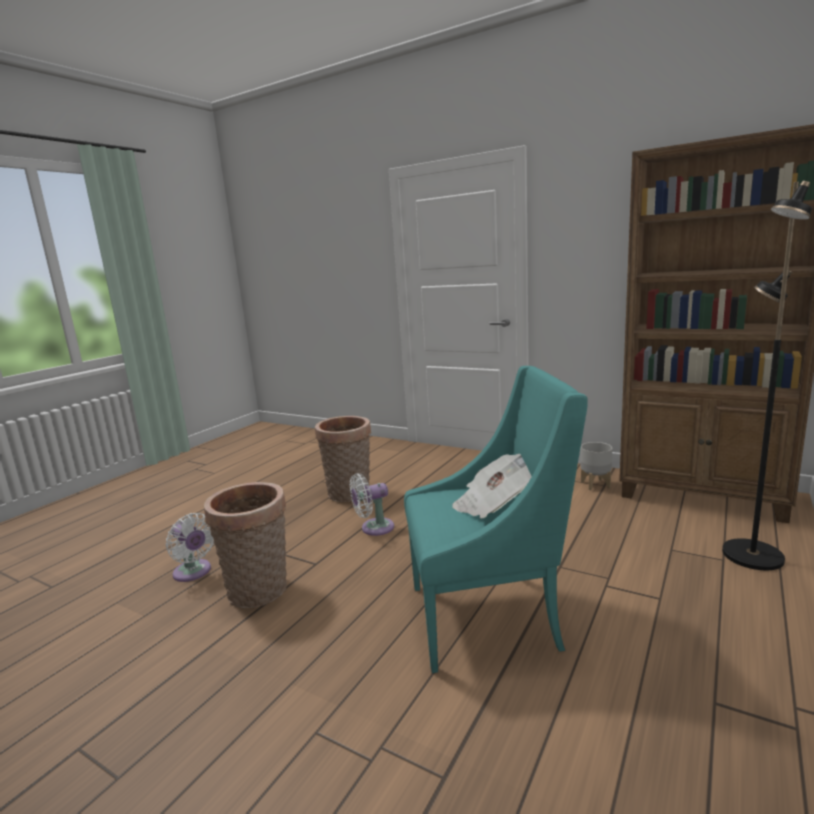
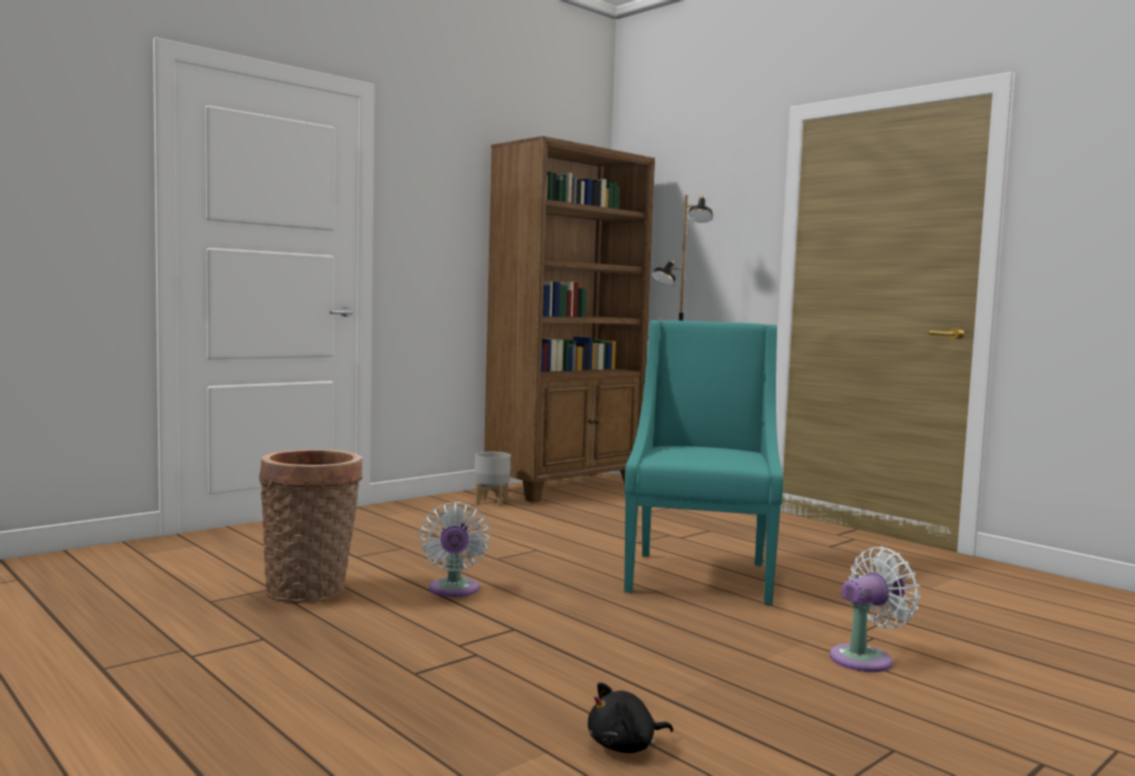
camera: 75 degrees left, 10 degrees down
white fan [166,513,214,582] -> white fan moved to [829,546,920,672]
basket [204,482,287,608] -> none
newspaper [452,454,532,518] -> none
none -> black plush toy [588,682,673,753]

